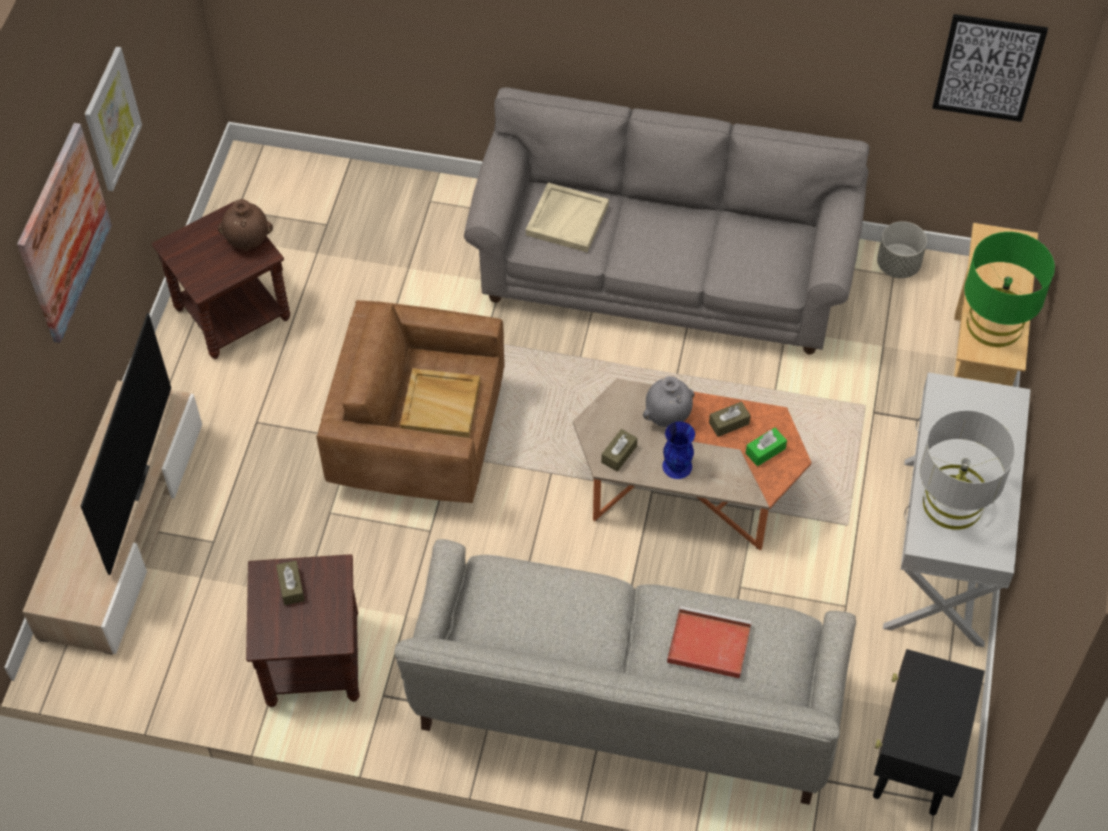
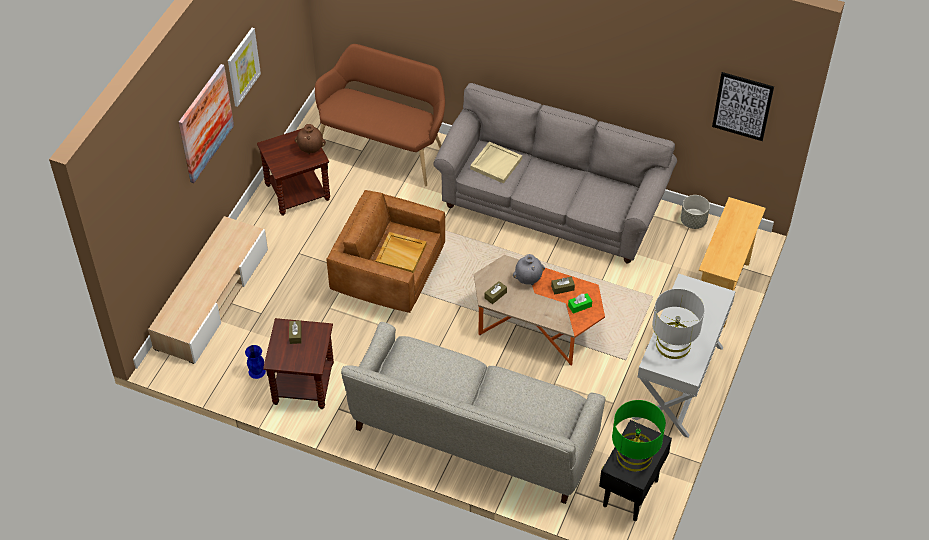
camera: 10 degrees right, 5 degrees down
television [81,313,171,575] -> none
blue vase [663,421,695,479] -> blue vase moved to [245,345,266,379]
red tray [667,606,751,679] -> none
green table lamp [964,232,1055,347] -> green table lamp moved to [612,400,666,471]
none -> brown bench [315,44,445,186]

